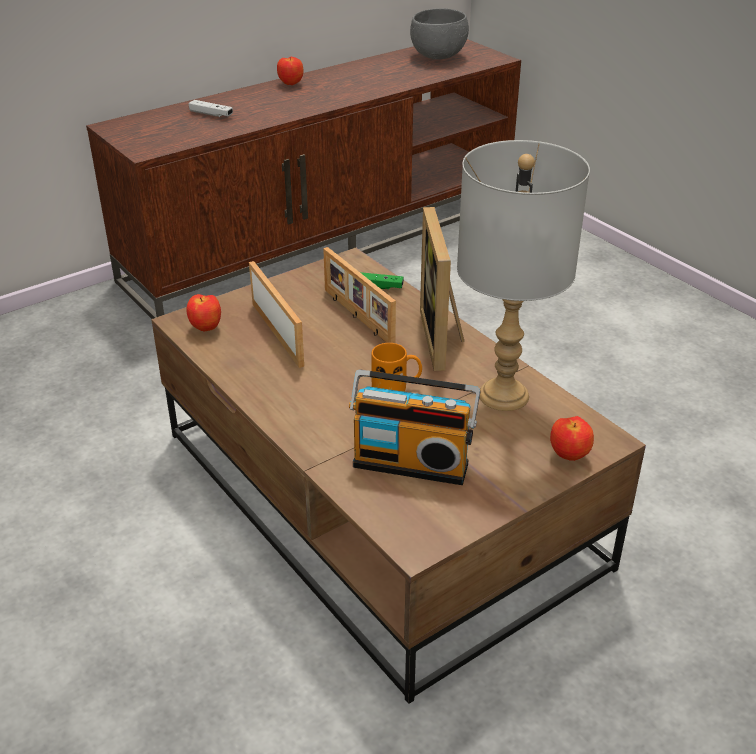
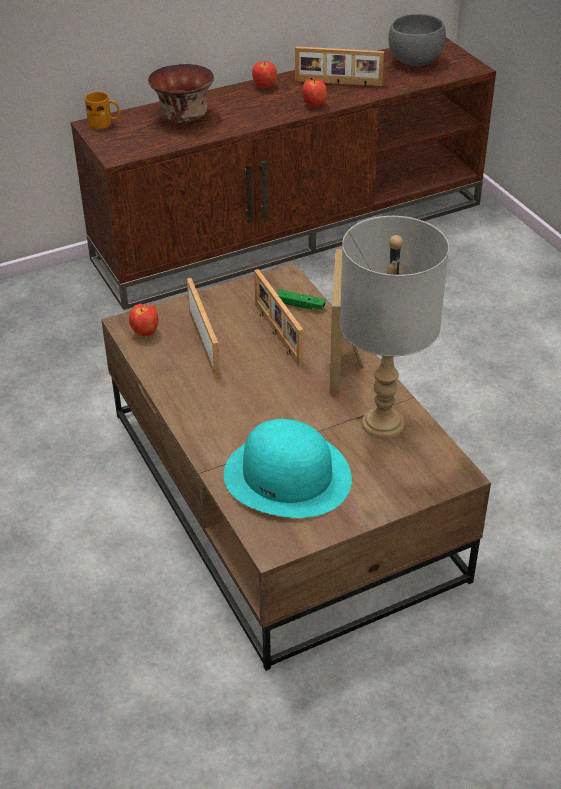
camera: 10 degrees right, 5 degrees up
white game controller [189,100,233,117] -> bowl [148,64,214,123]
radio [349,370,481,485] -> turquoise hat [224,419,352,518]
orange mug [371,343,422,392] -> orange mug moved to [85,92,120,129]
apple [550,416,594,461] -> apple moved to [302,79,327,107]
none -> picture frame [295,46,384,86]

